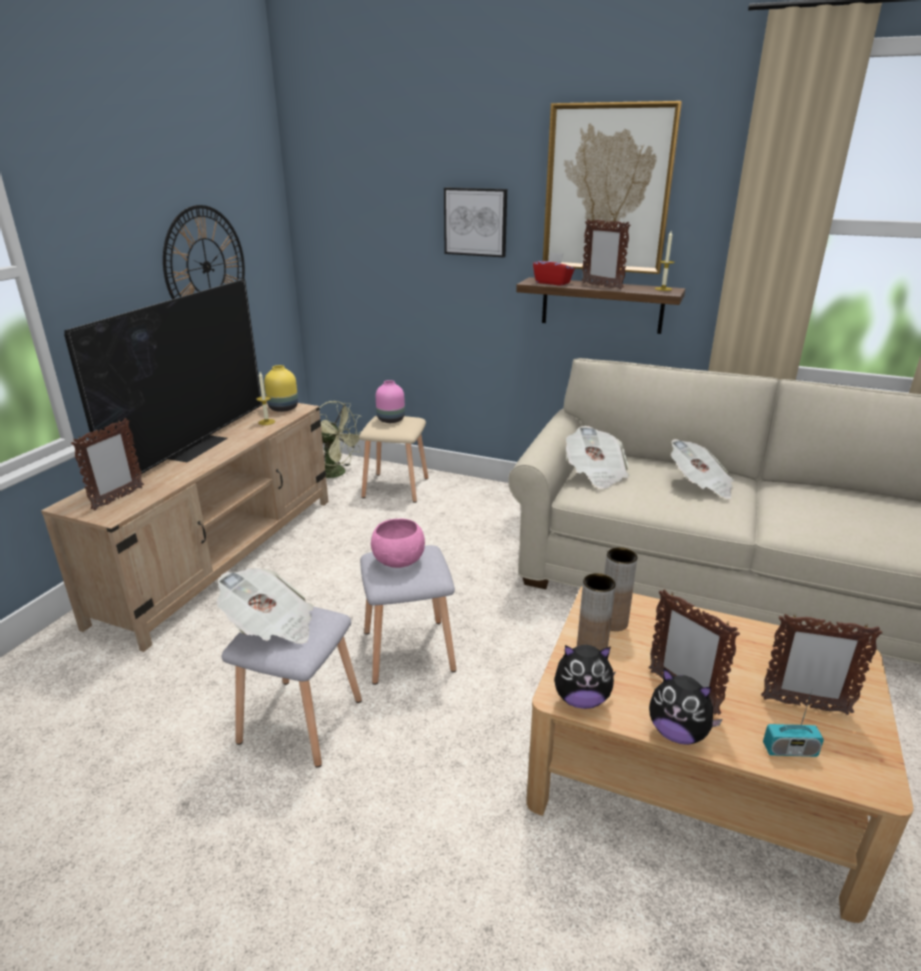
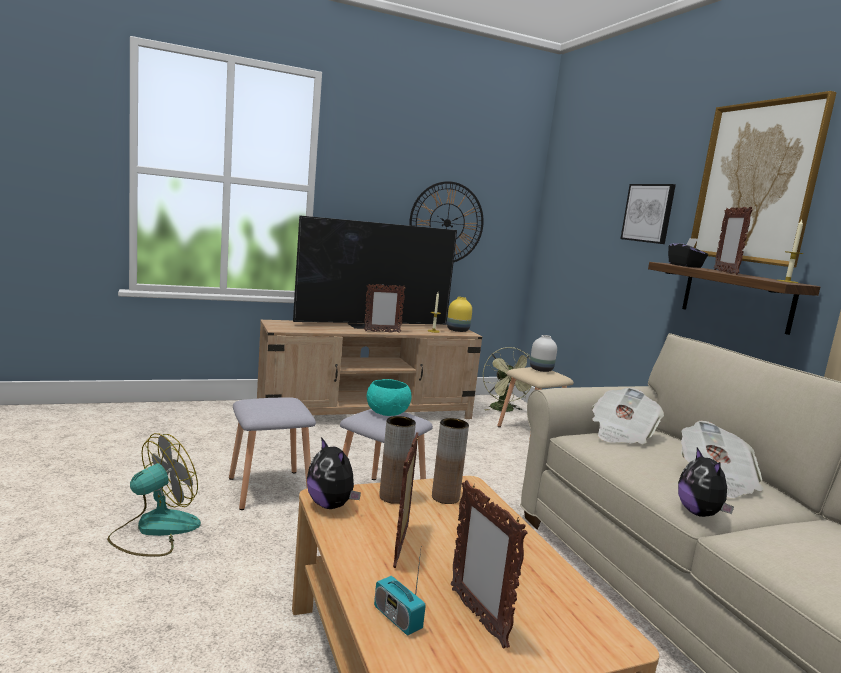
camera: 45 degrees right, 15 degrees down
picture frame [71,418,144,511] -> picture frame moved to [364,284,405,333]
newspaper [216,568,313,644] -> none
pink bowl [371,519,425,568] -> turquoise bowl [367,379,412,416]
pink vase [376,380,405,423] -> white vase [530,335,557,372]
red tissue box [533,252,575,285] -> black tissue box [668,238,708,268]
plush toy [649,668,723,745] -> plush toy moved to [678,447,734,517]
none -> fan [107,433,201,557]

